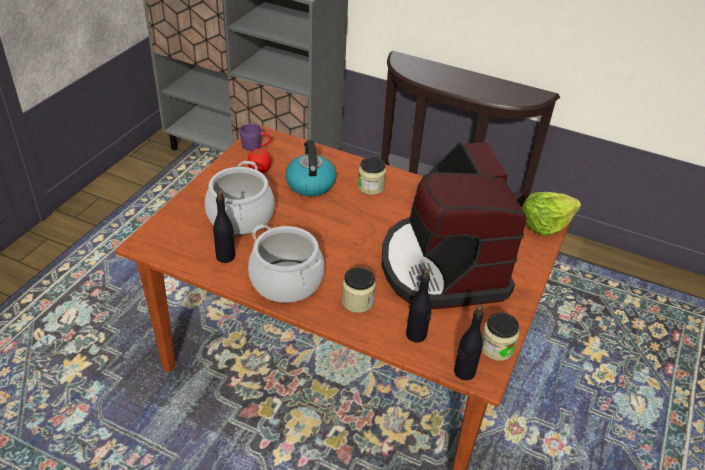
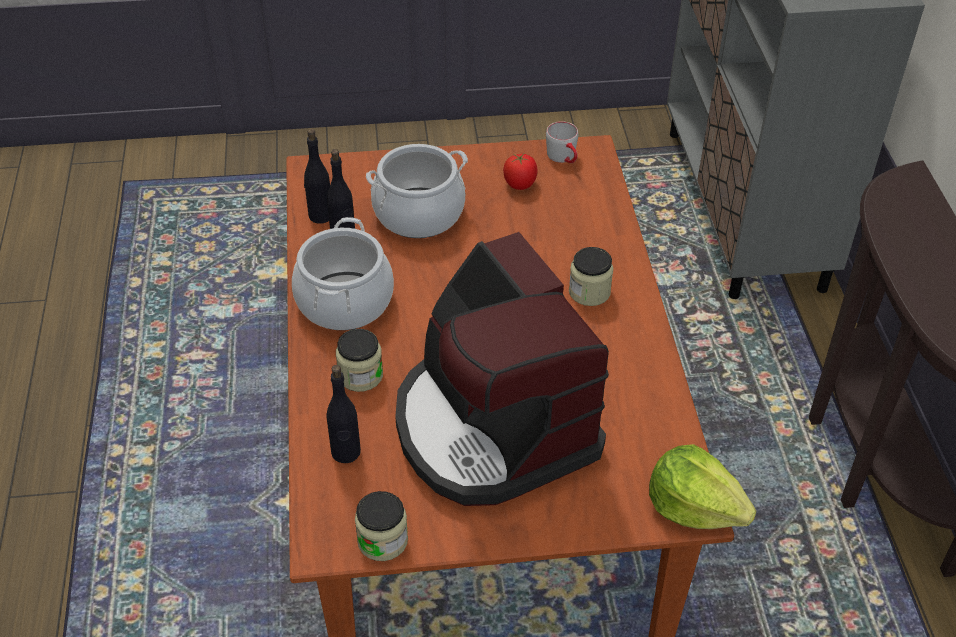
camera: 60 degrees right, 5 degrees up
purple mug [240,123,272,151] -> grey mug [546,121,578,163]
kettle [285,140,336,196] -> none
coffee machine [382,142,527,309] -> coffee machine turned 75 degrees counterclockwise [395,232,609,506]
black bottle [454,305,484,380] -> black bottle moved to [304,129,330,224]

